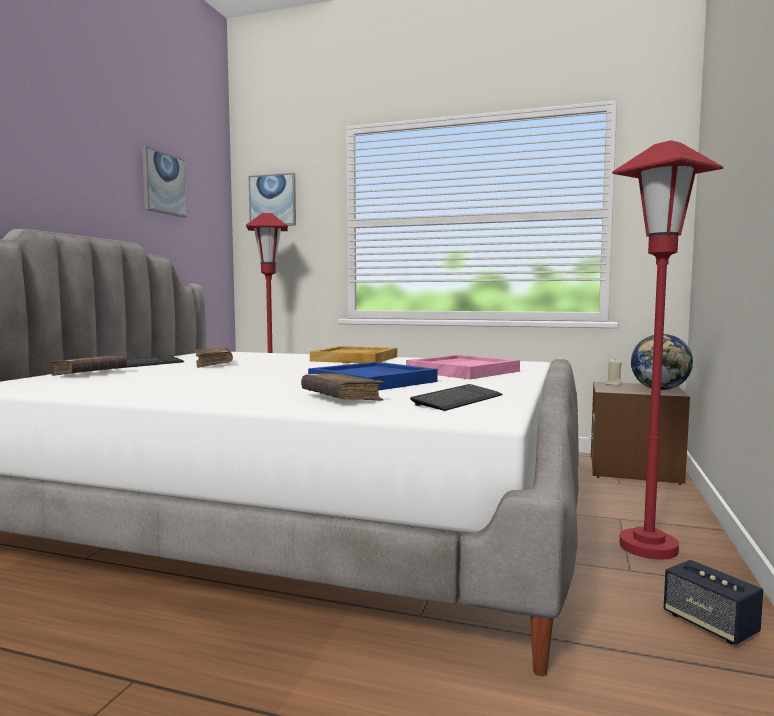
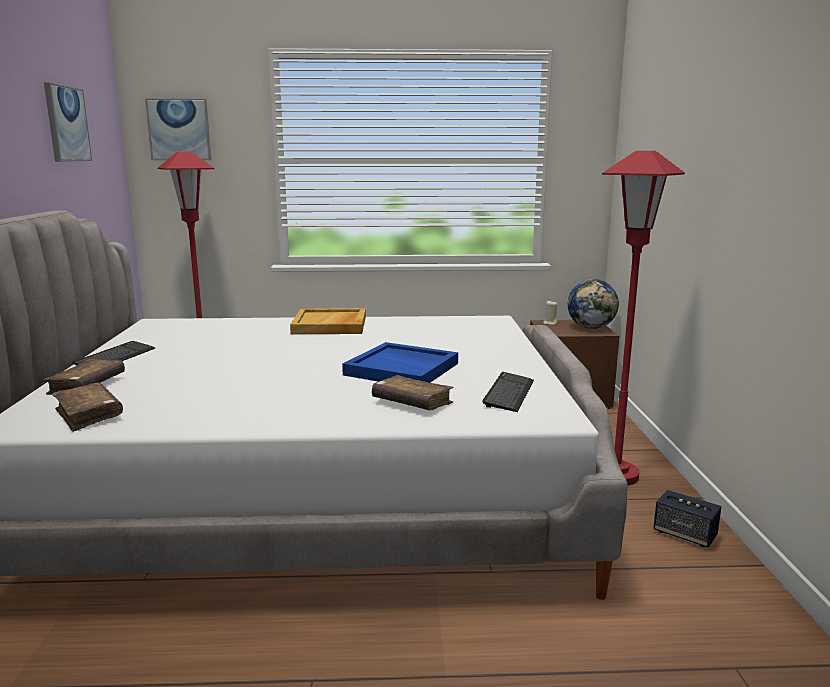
camera: 20 degrees left, 10 degrees up
brown book [195,348,233,368] -> brown book moved to [52,383,123,432]
pink tray [406,355,520,379] -> none

